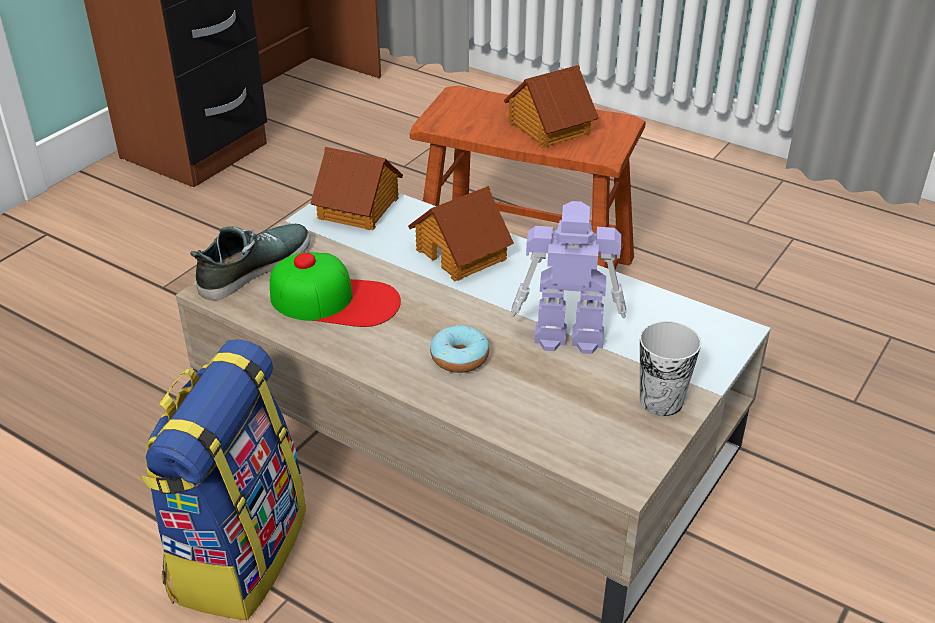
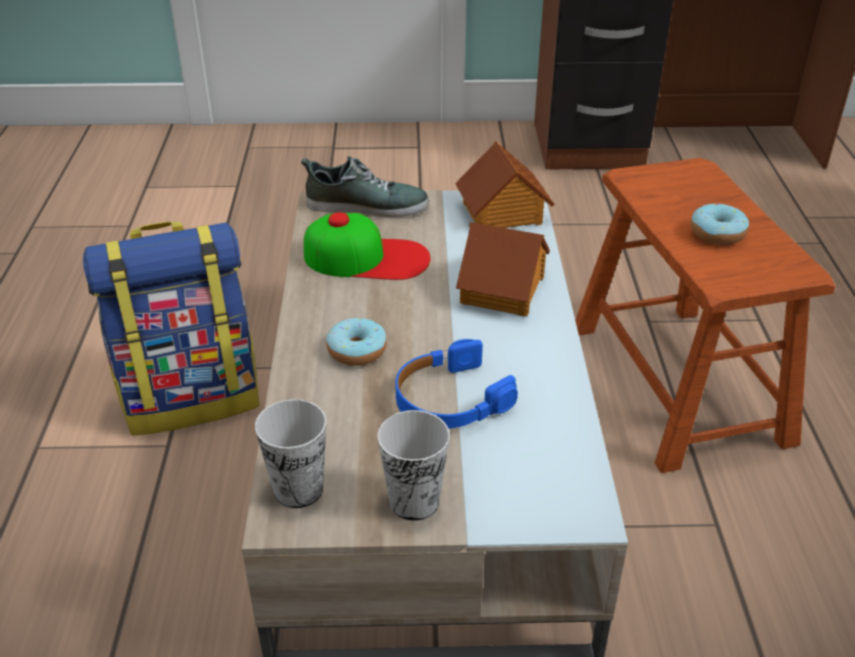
camera: 55 degrees right, 0 degrees up
cap [270,252,401,327] -> cap turned 60 degrees counterclockwise [304,212,431,280]
toy house [504,65,599,148] -> donut [691,204,749,245]
toy robot [511,201,626,354] -> blue headphones [395,339,518,429]
none -> cup [255,399,326,508]

